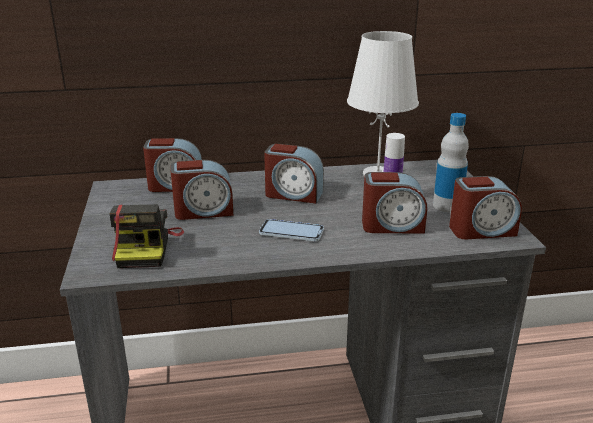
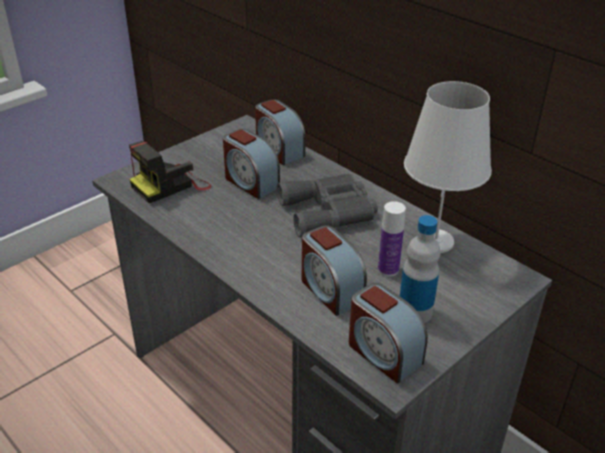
camera: 55 degrees right, 10 degrees up
phone [259,219,324,241] -> none
alarm clock [264,144,324,204] -> grey binoculars [277,174,378,238]

